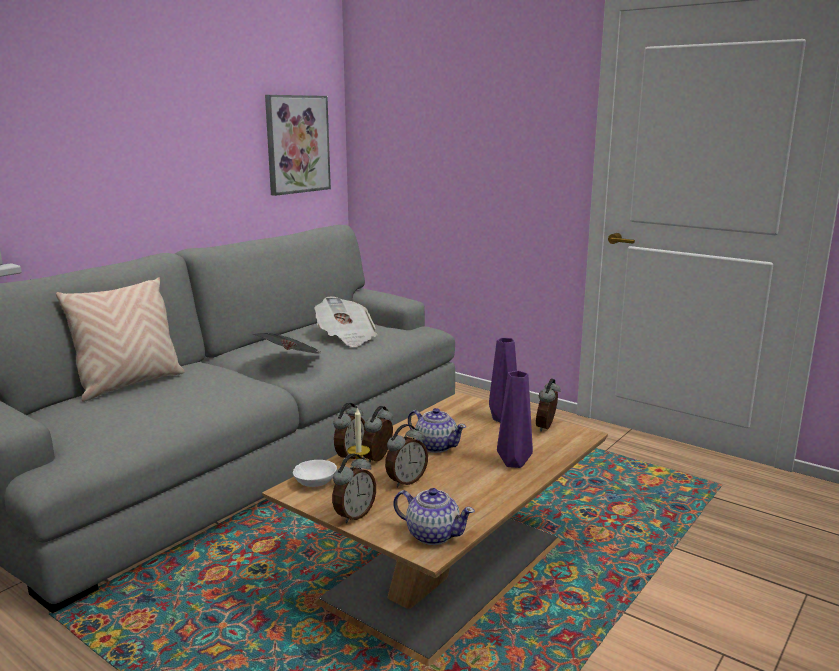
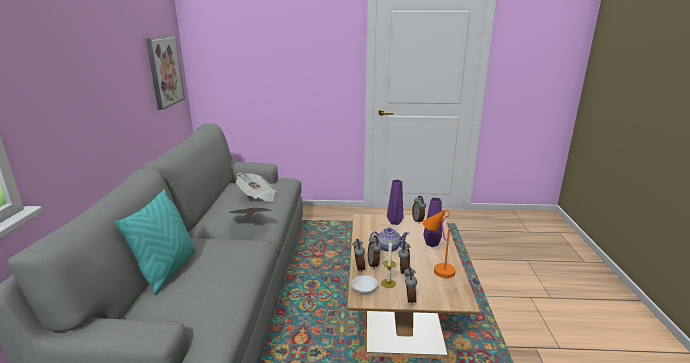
camera: 35 degrees left, 5 degrees up
beige pillow [56,277,185,402] -> turquoise pillow [115,189,196,295]
teapot [393,488,475,545] -> none
none -> orange table lamp [422,210,456,278]

